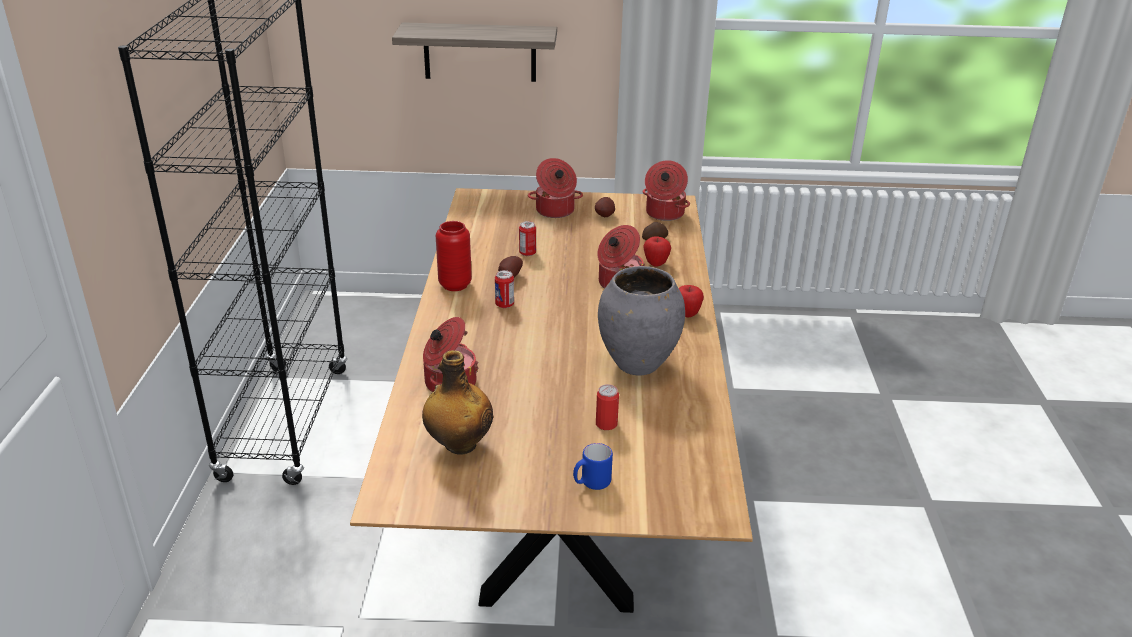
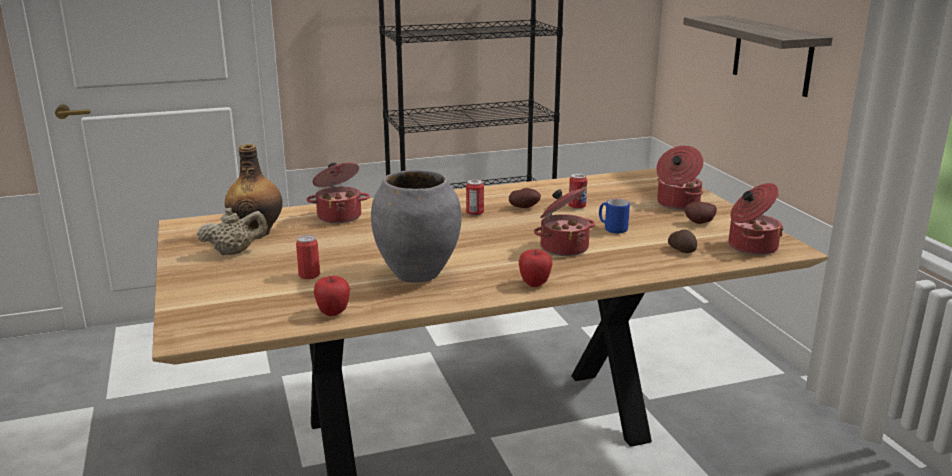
camera: 70 degrees right, 10 degrees down
red vase [436,221,472,291] -> none
blue mug [573,443,613,490] -> blue mug moved to [599,199,630,233]
apple [643,236,671,267] -> apple moved to [314,276,350,316]
none -> beige teapot [197,208,267,255]

